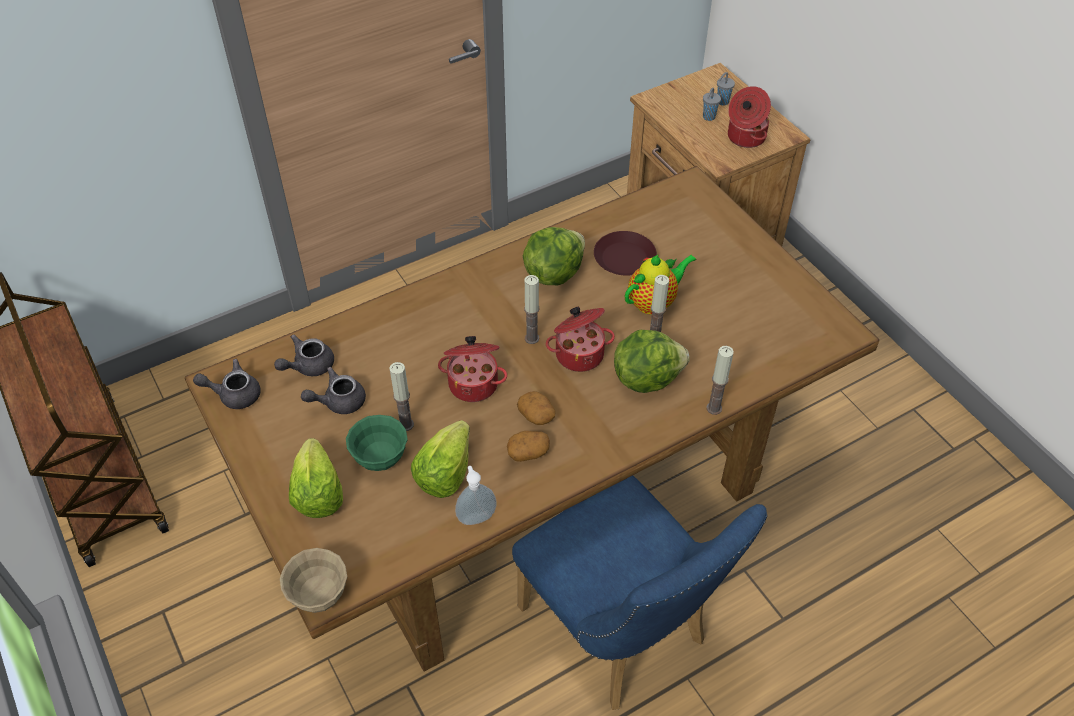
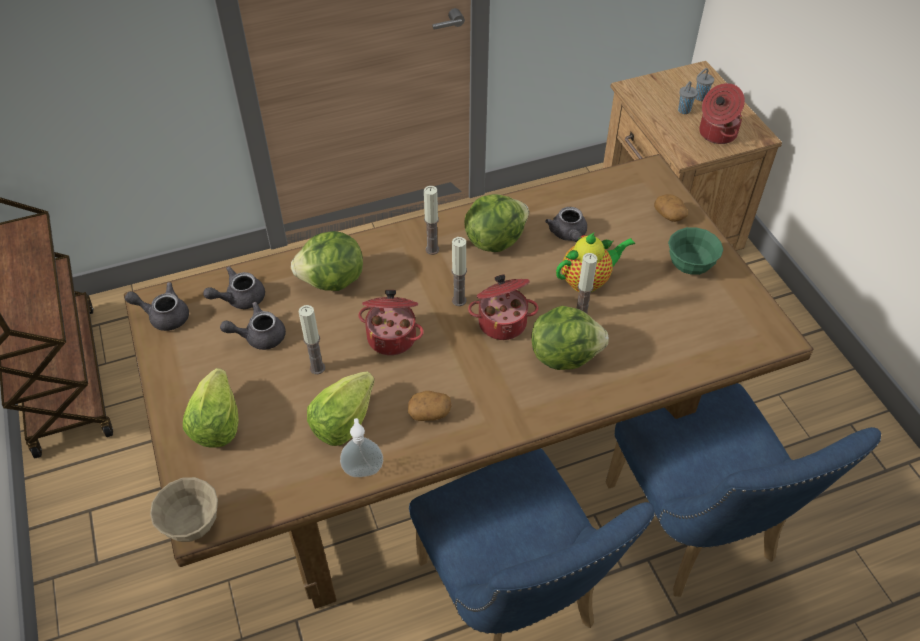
camera: 10 degrees right, 0 degrees up
green bowl [346,415,408,471] -> green bowl moved to [668,227,723,275]
potato [517,391,556,425] -> potato moved to [654,194,688,222]
brown plate [594,231,657,276] -> grey teapot [545,207,587,242]
candle [707,346,734,415] -> candle moved to [424,186,439,255]
none -> lettuce [291,231,363,291]
none -> blue chair [606,383,881,597]

